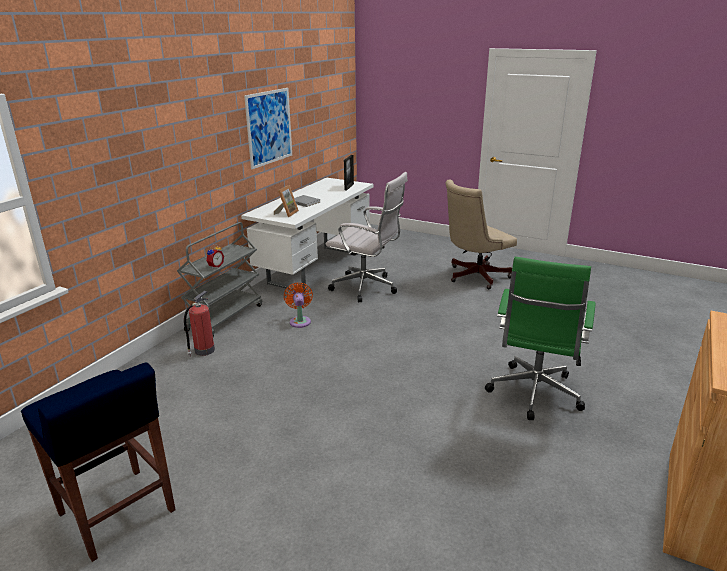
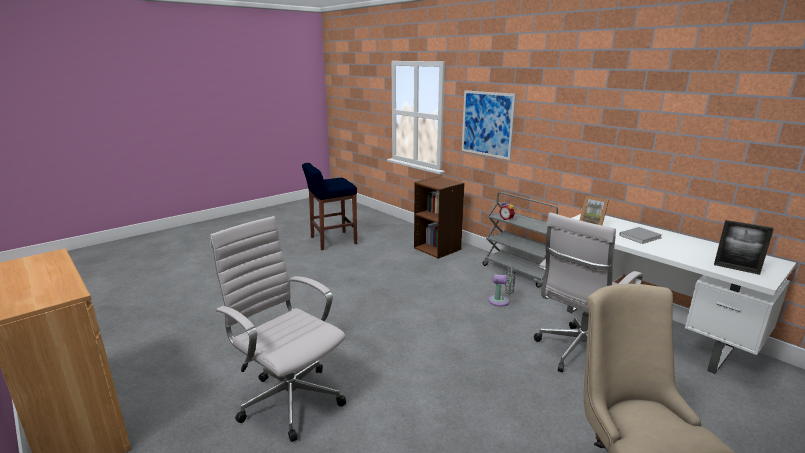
camera: 110 degrees right, 5 degrees down
fire extinguisher [184,291,215,357] -> none
picture [244,88,292,169] -> picture moved to [462,90,516,160]
orange fan [284,282,313,328] -> grey fan [489,266,515,307]
green office chair [485,257,596,420] -> white office chair [210,216,346,442]
none -> brown bookcase [414,177,465,259]

